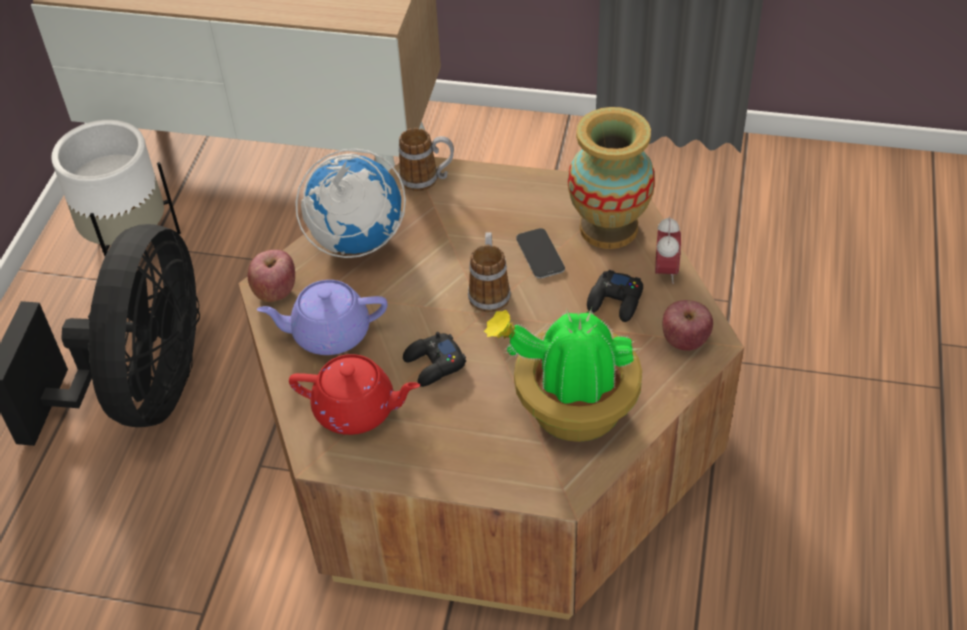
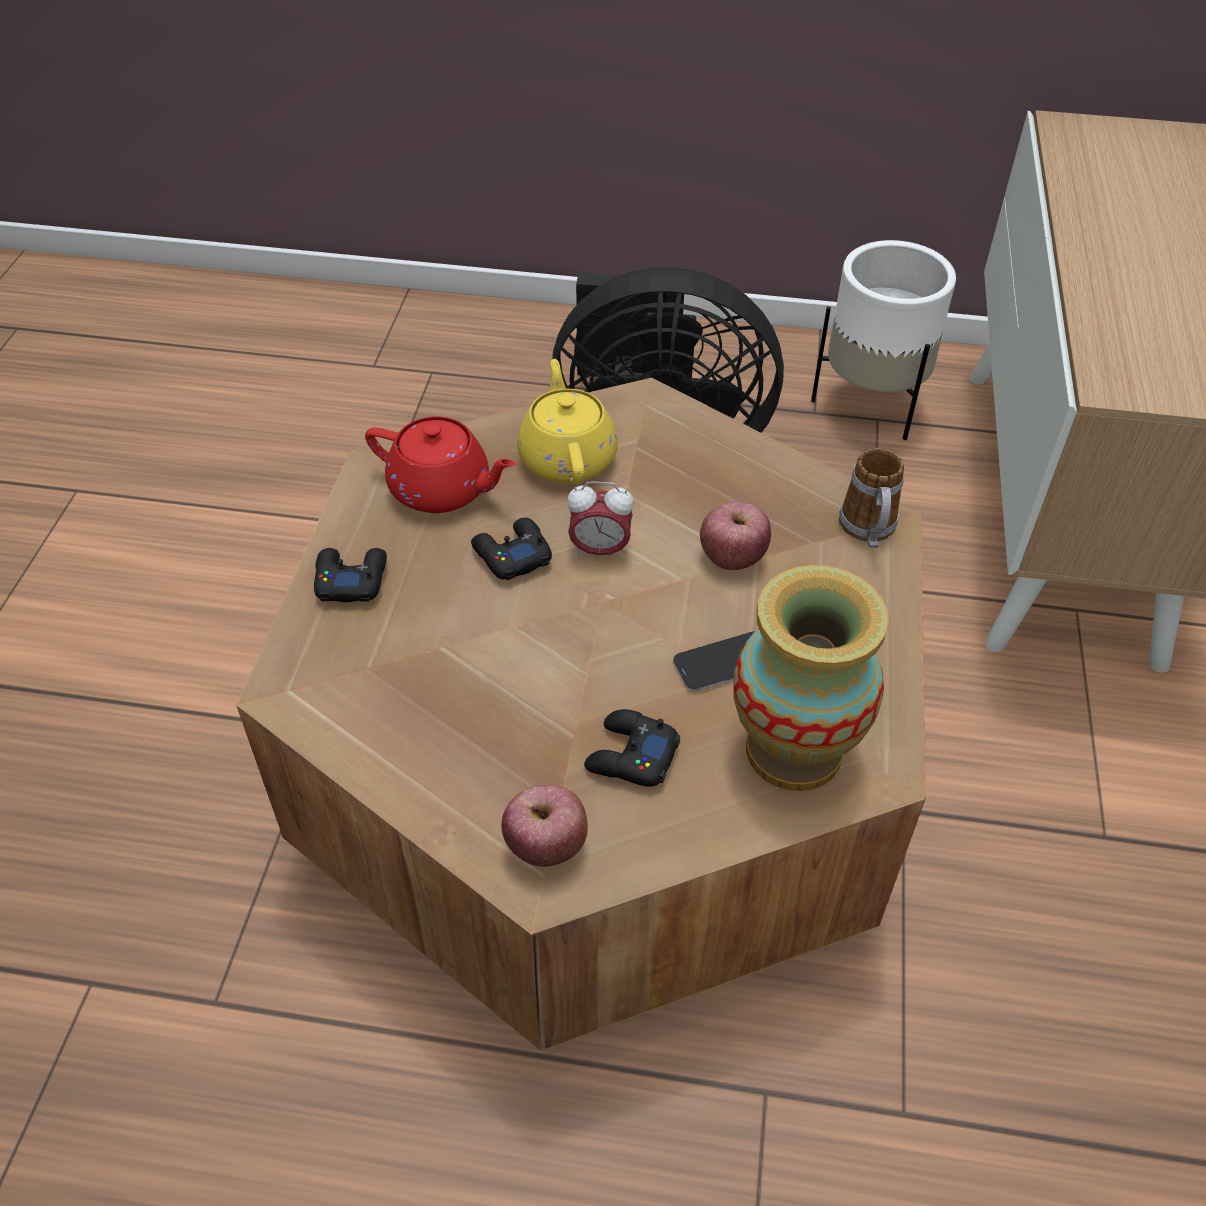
camera: 85 degrees right, 0 degrees up
apple [248,250,295,302] -> apple moved to [700,501,771,570]
purple teapot [257,280,388,355] -> yellow teapot [517,359,618,484]
red teapot [289,354,420,435] -> red teapot turned 75 degrees counterclockwise [365,416,516,513]
globe [295,149,406,258] -> none
mug [468,233,511,312] -> none
potted plant [484,308,642,442] -> none
alarm clock [655,216,681,284] -> alarm clock moved to [567,481,634,559]
none -> black game controller [314,548,387,602]

